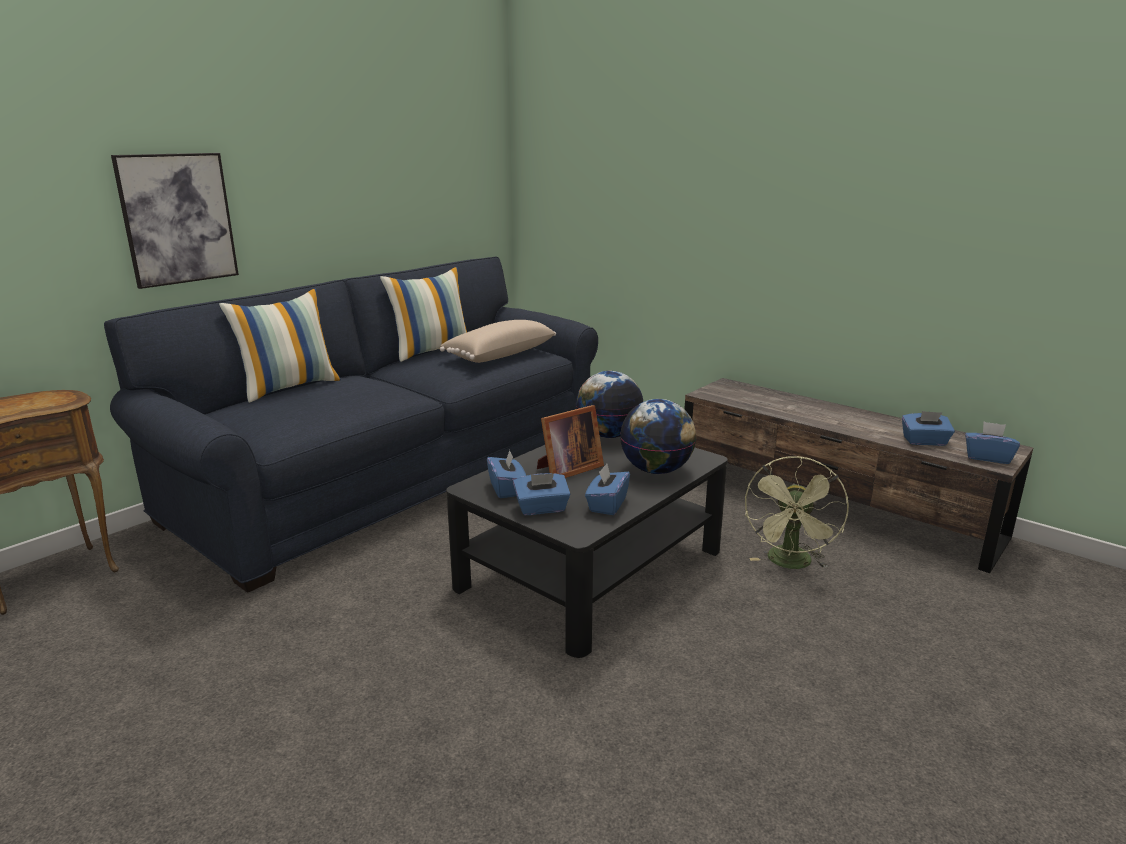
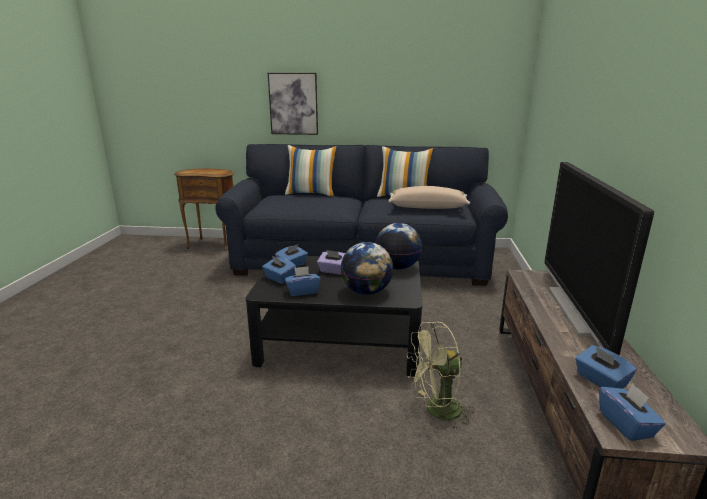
camera: 55 degrees right, 0 degrees up
picture frame [537,405,604,478] -> purple tissue box [317,250,345,275]
none -> television [544,162,654,355]

